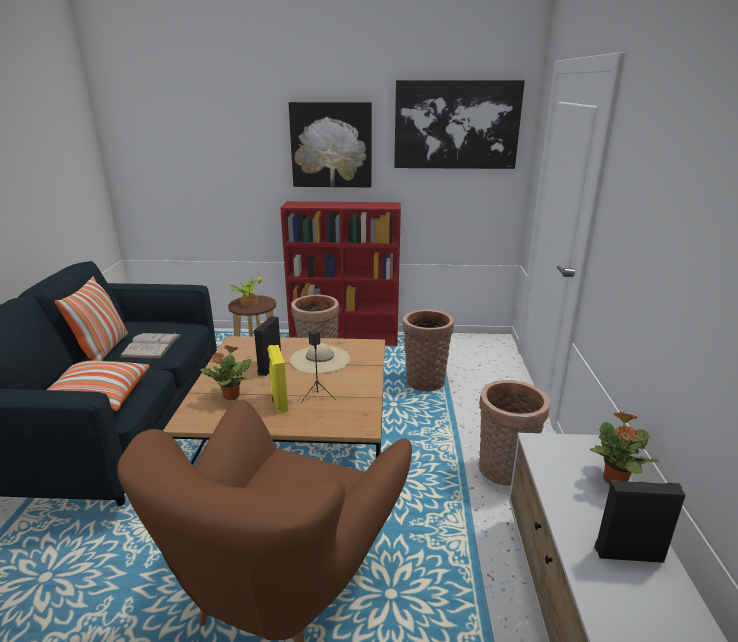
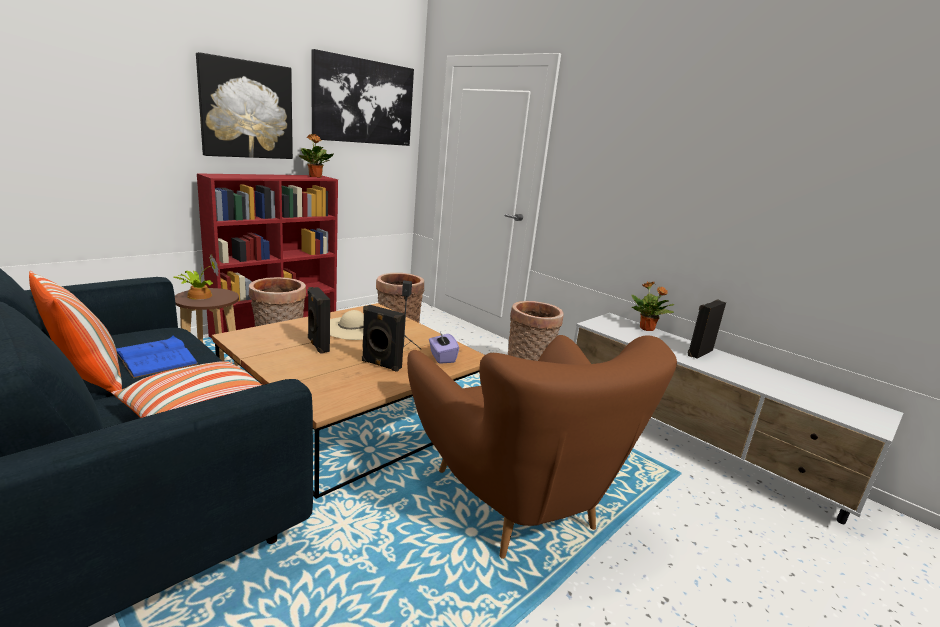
camera: 50 degrees left, 5 degrees down
white book [120,333,181,359] -> blue book [116,336,198,378]
potted plant [200,344,252,400] -> potted plant moved to [299,134,334,178]
yellow speaker [267,345,288,414] -> black speaker [362,305,405,372]
none -> purple tissue box [429,332,459,364]

